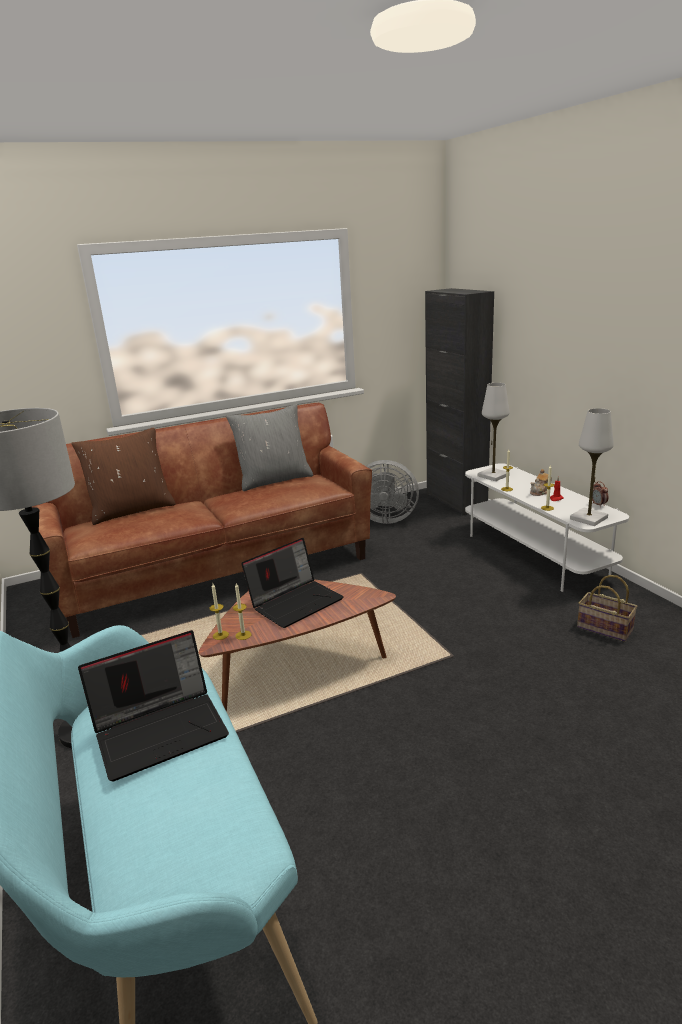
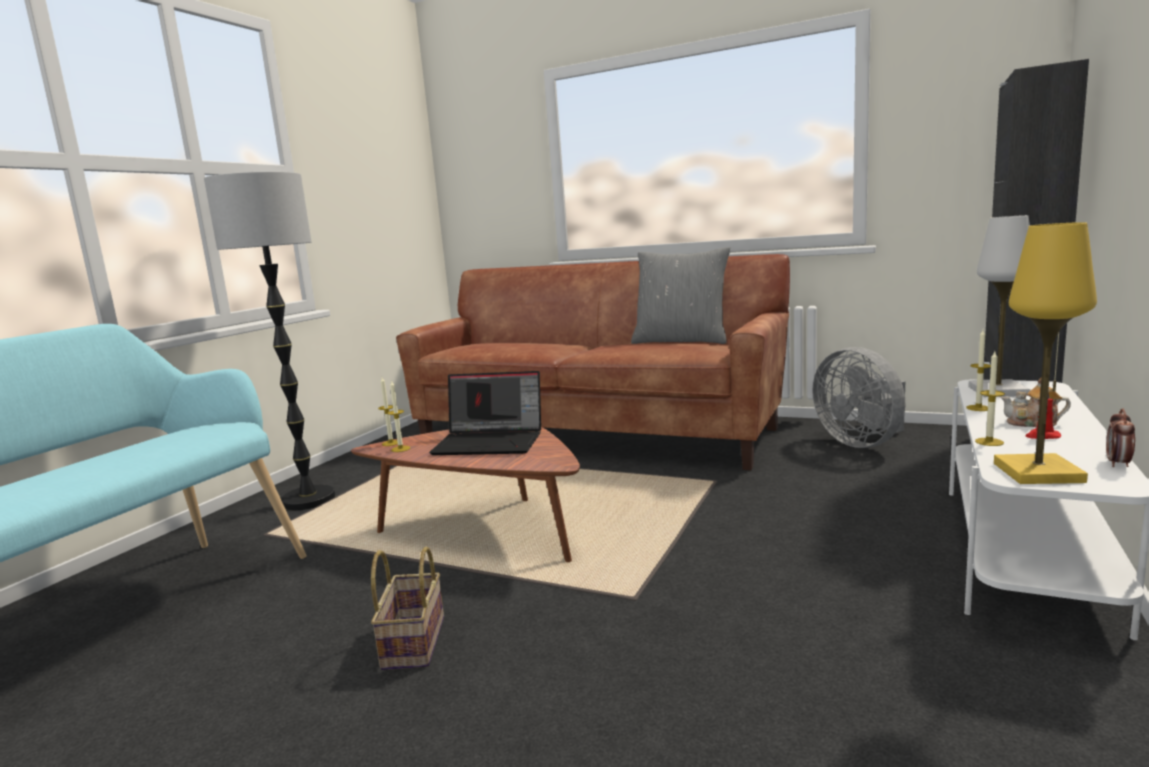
camera: 50 degrees right, 10 degrees down
brown pillow [71,427,176,525] -> none
laptop [78,630,229,782] -> none
white table lamp [570,408,614,526] -> yellow table lamp [994,222,1097,484]
basket [577,575,637,642] -> basket moved to [371,546,444,670]

